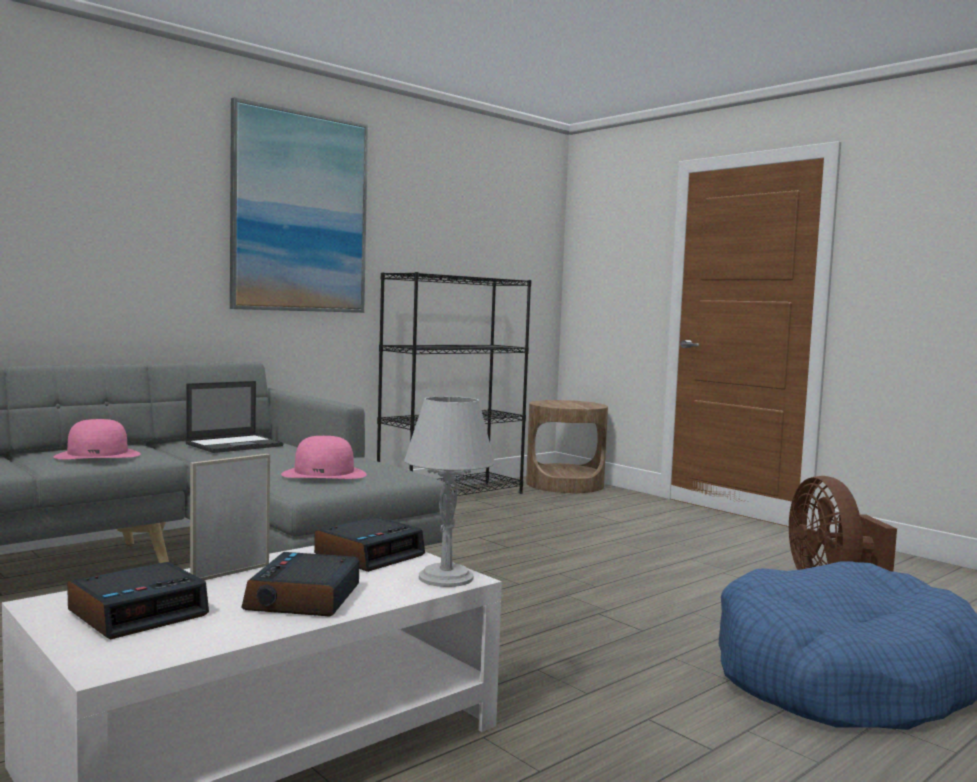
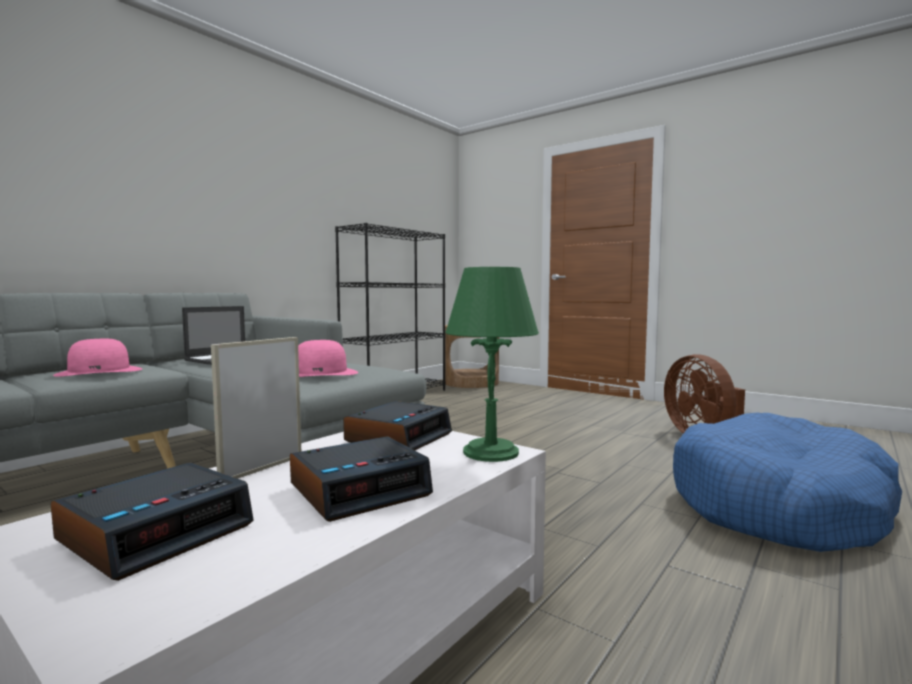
camera: 10 degrees left, 0 degrees up
picture [230,97,368,313] -> none
alarm clock [241,552,360,617] -> alarm clock turned 120 degrees counterclockwise [290,436,433,522]
grey table lamp [404,396,495,587] -> green table lamp [445,267,539,462]

